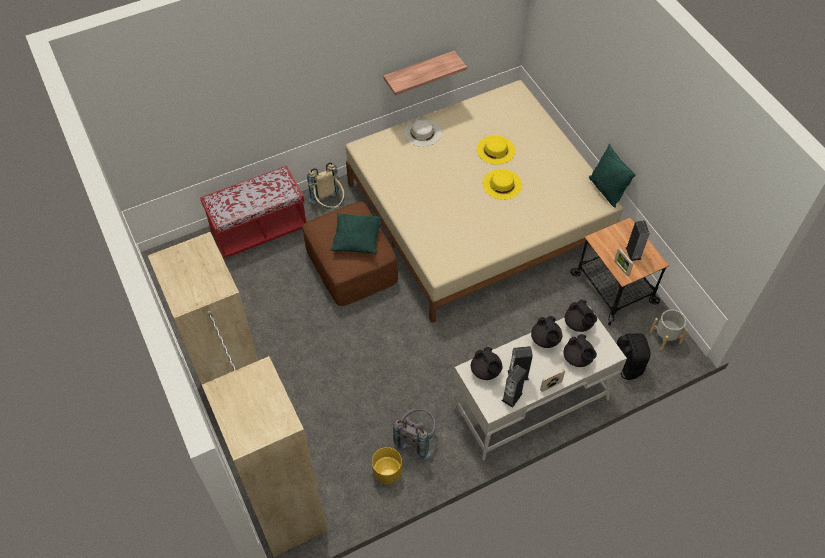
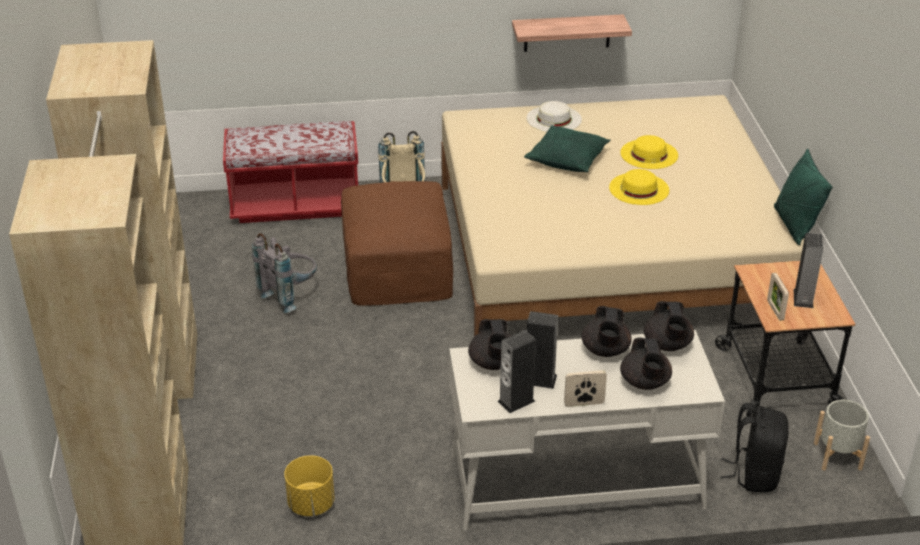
camera: 20 degrees right, 20 degrees down
green pillow [330,213,382,254] -> green pillow moved to [524,125,611,172]
grey backpack [393,409,436,460] -> grey backpack moved to [252,233,317,313]

